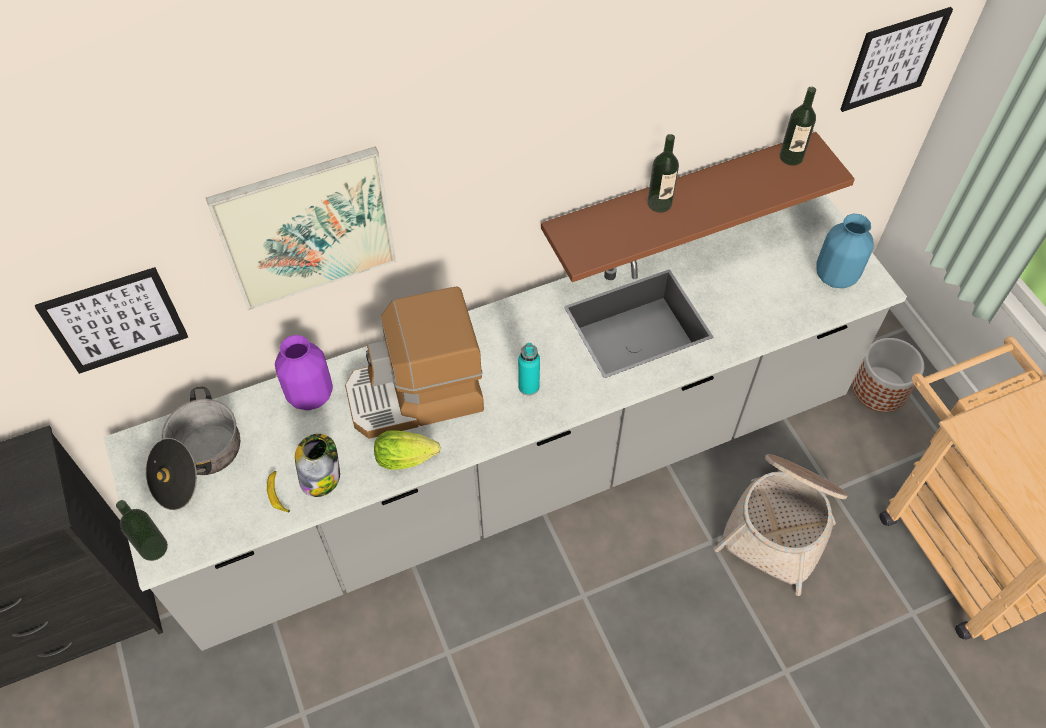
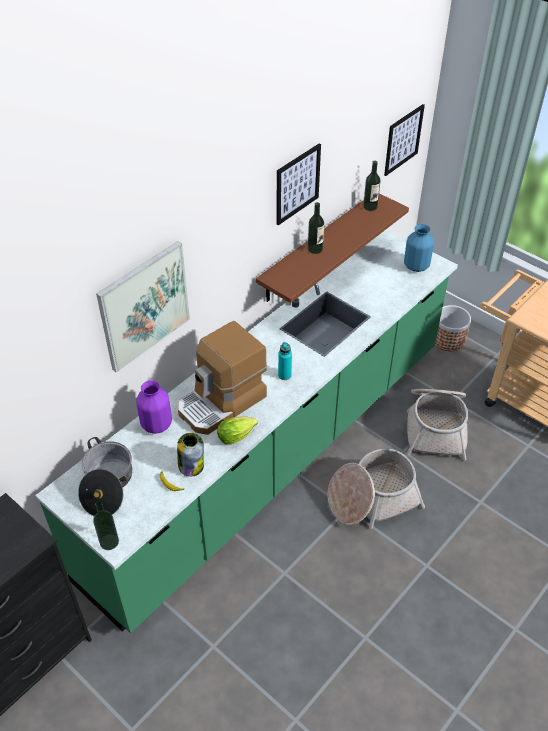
camera: 25 degrees left, 10 degrees down
picture [35,267,188,374] -> picture moved to [277,143,321,225]
grey counter [104,195,907,651] -> green counter [35,229,458,633]
none -> basket [328,448,425,529]

